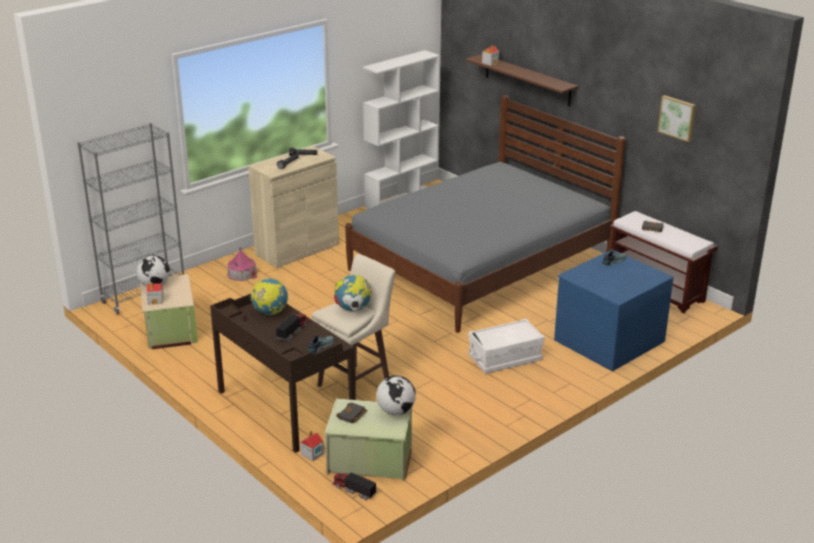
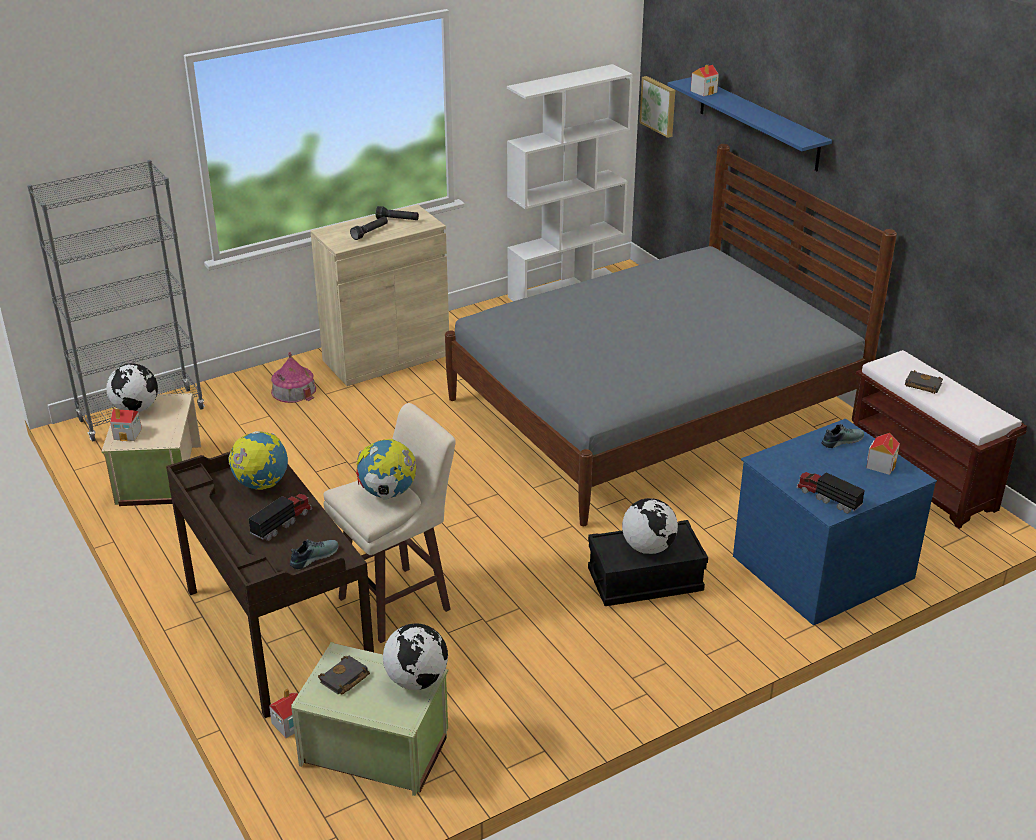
camera: 10 degrees right, 5 degrees up
toy truck [332,472,377,500] -> toy truck moved to [796,472,865,514]
brown shelf [465,54,578,106] -> blue shelf [667,77,832,171]
white storage box [468,319,545,374] -> black storage box [588,520,708,606]
picture [658,95,696,142] -> picture moved to [639,76,675,138]
none -> globe [622,498,678,554]
none -> toy house [866,433,900,475]

